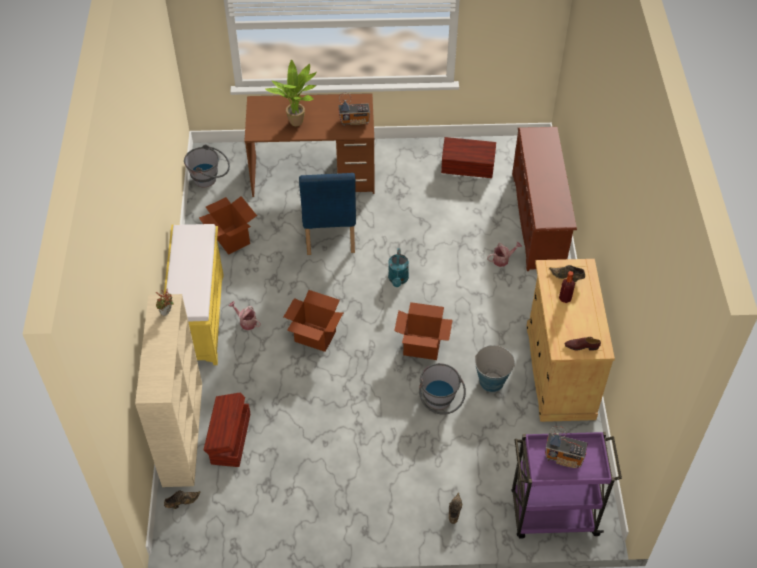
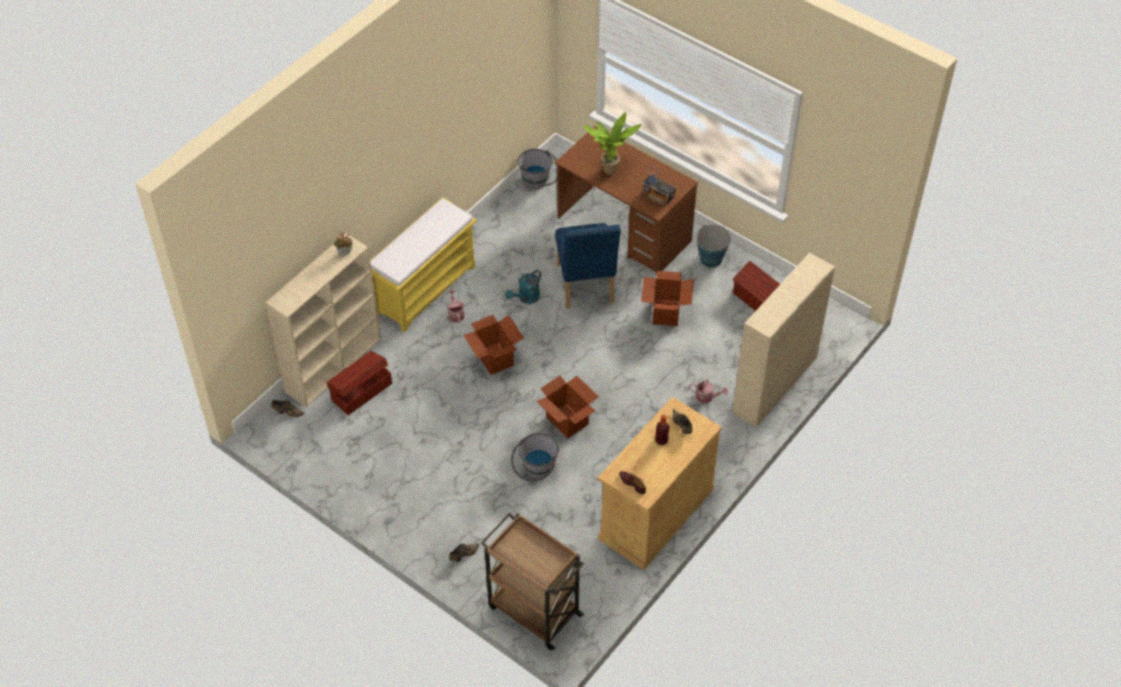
camera: 40 degrees right, 0 degrees up
cardboard box [199,196,257,255] -> cardboard box moved to [641,271,694,326]
blue chair [299,173,356,255] -> blue chair turned 45 degrees counterclockwise [555,223,621,308]
turquoise watering can [388,248,409,287] -> turquoise watering can moved to [505,270,541,304]
bucket [475,345,515,392] -> bucket moved to [696,224,731,268]
purple cart [511,432,622,539] -> brown cart [481,513,585,650]
brown shoe rack [512,127,577,271] -> beige bookcase [732,253,835,427]
radio [545,426,588,468] -> none

